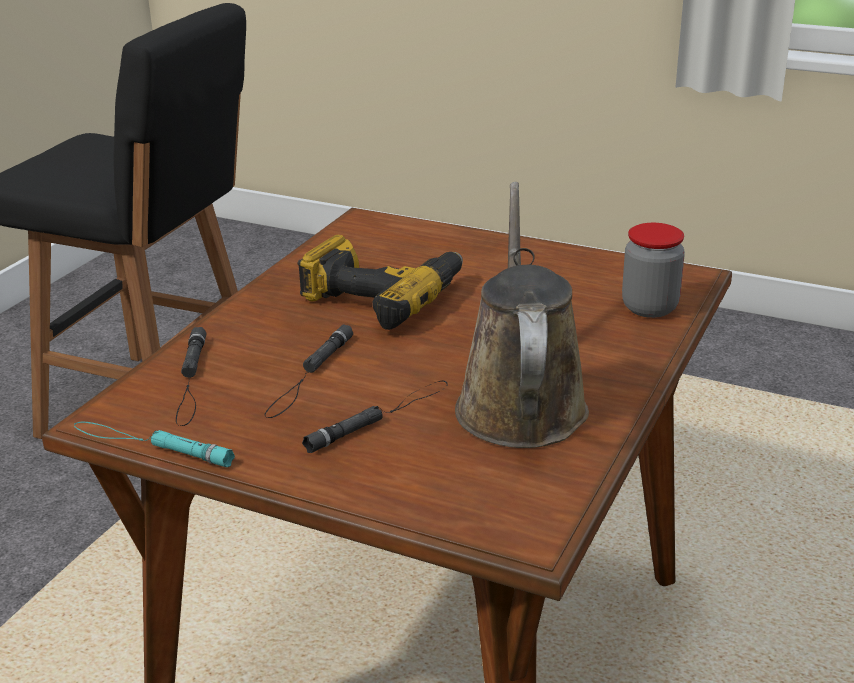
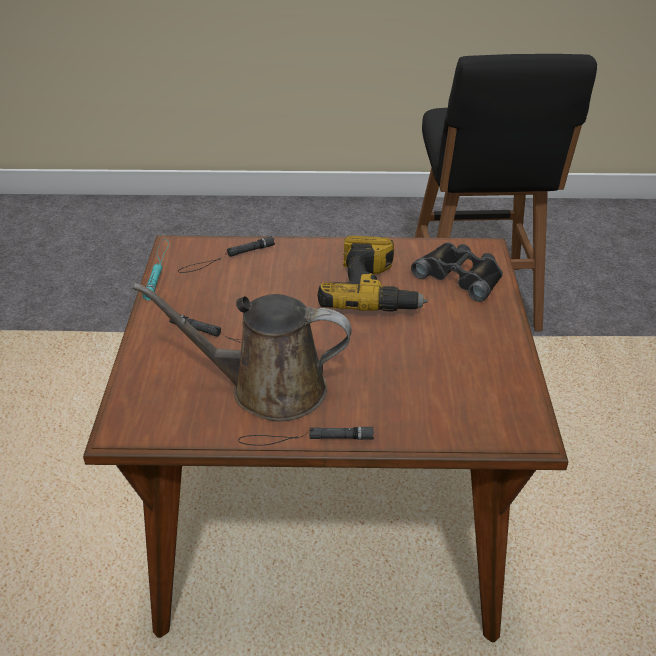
camera: 65 degrees right, 10 degrees up
black flashlight [265,325,353,418] -> black flashlight moved to [238,426,374,446]
brown watering can [455,182,589,448] -> brown watering can turned 150 degrees counterclockwise [133,283,352,421]
jar [622,223,685,318] -> none
none -> black binoculars [411,242,503,302]

